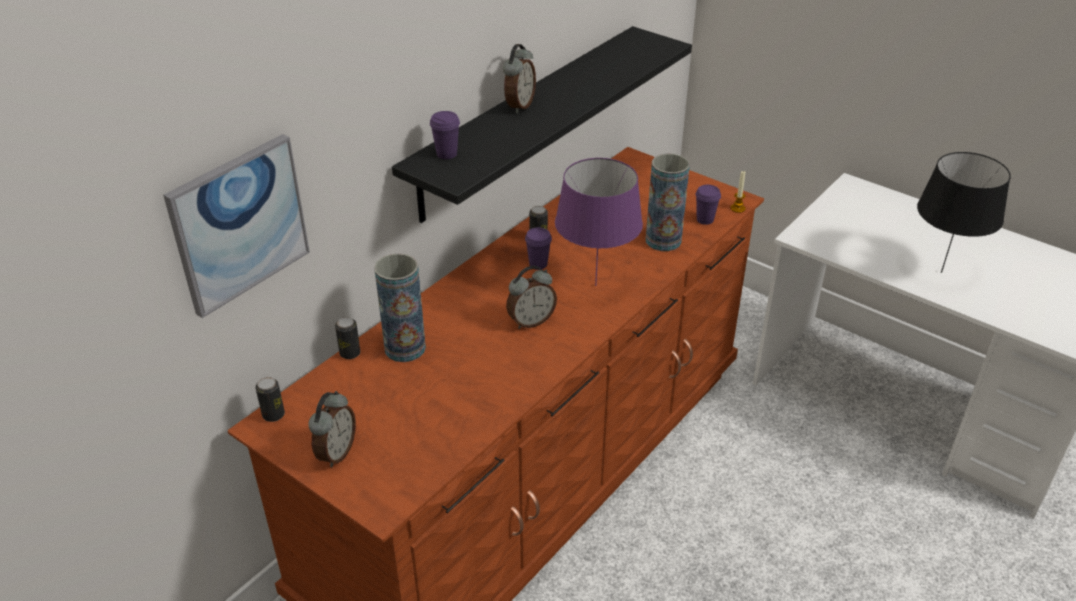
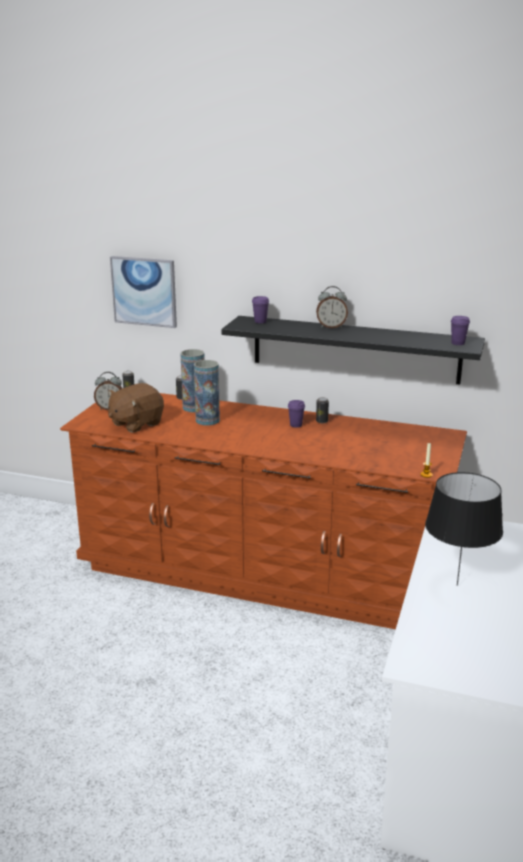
camera: 70 degrees right, 15 degrees down
alarm clock [506,266,557,329] -> none
purple table lamp [555,158,643,286] -> none
vase [646,154,690,251] -> vase moved to [194,360,220,426]
purple cup [696,185,721,225] -> purple cup moved to [451,316,470,345]
none -> brown plush toy [108,383,164,433]

